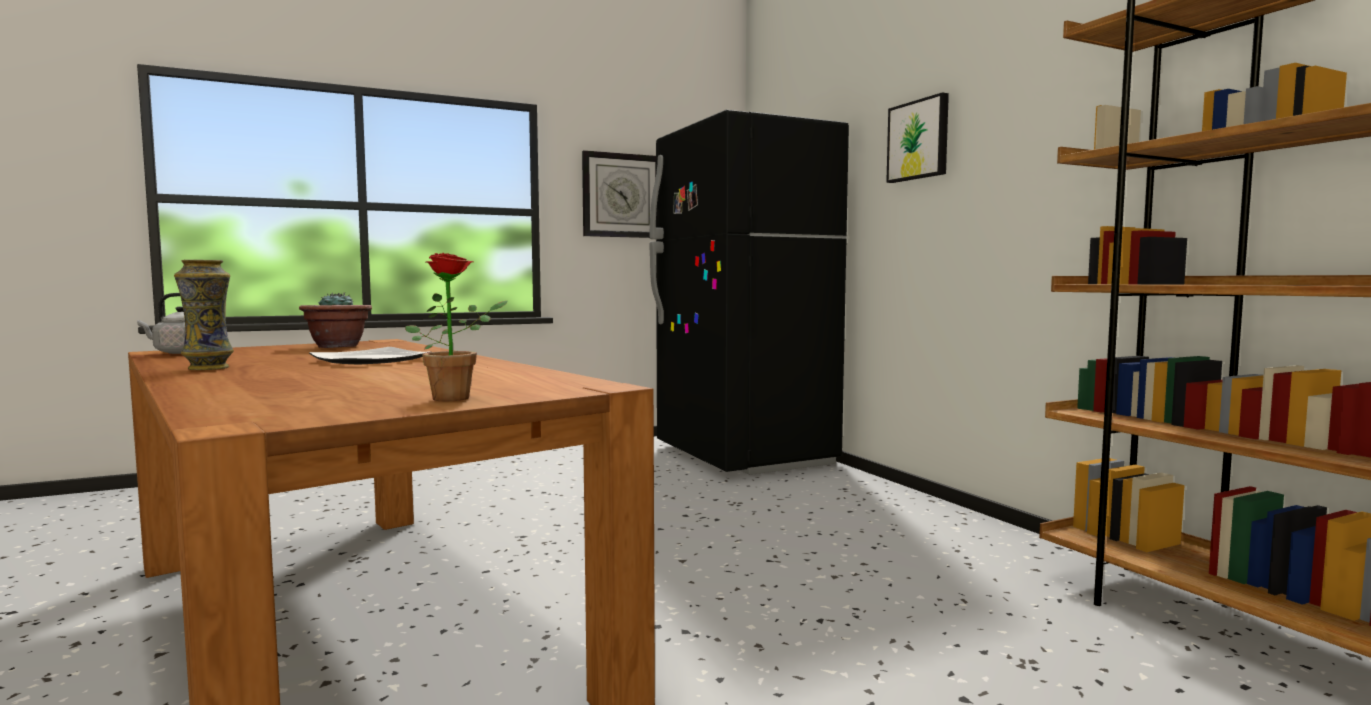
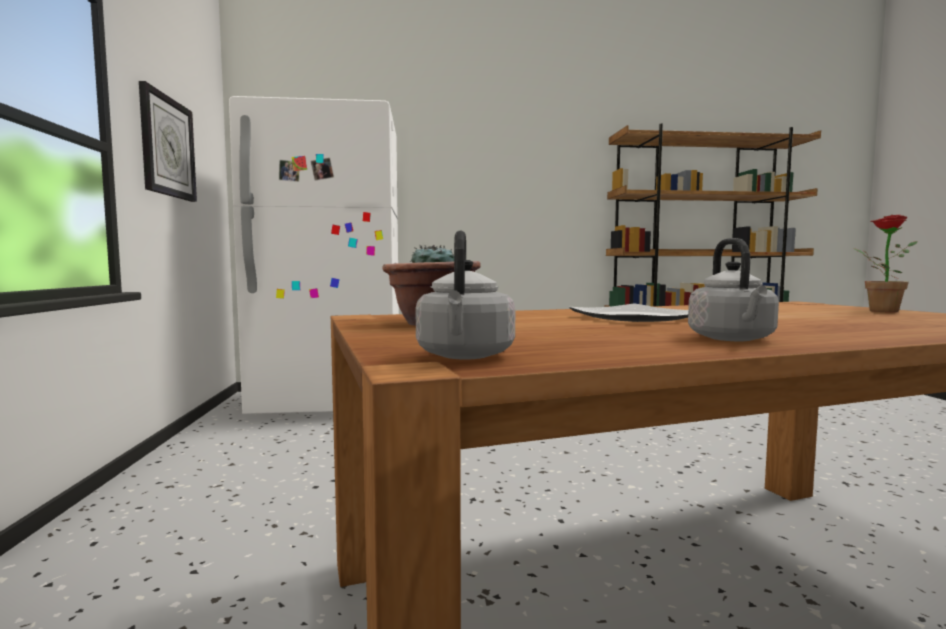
camera: 70 degrees left, 0 degrees up
vase [174,260,234,370] -> grey kettle [688,238,779,341]
black fridge [649,109,849,475] -> white fridge [229,96,399,414]
picture [886,92,949,183] -> none

